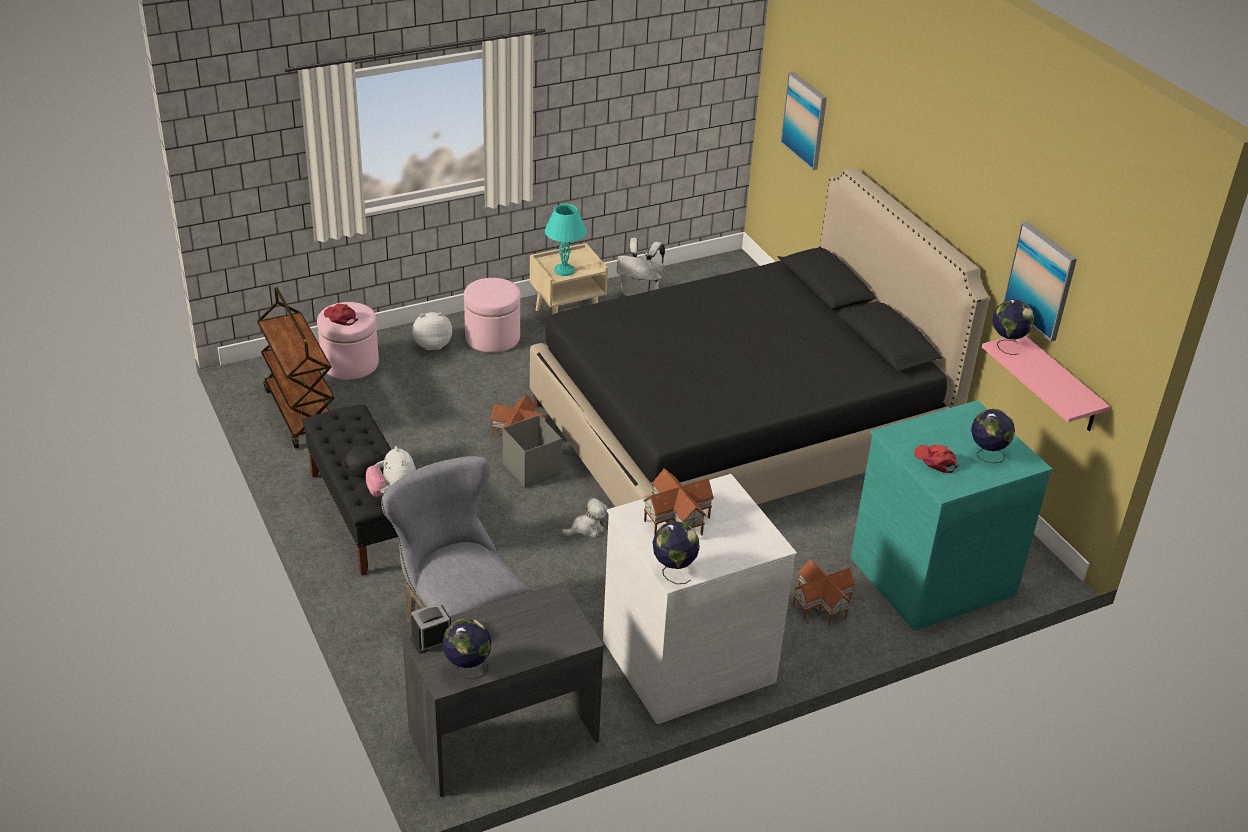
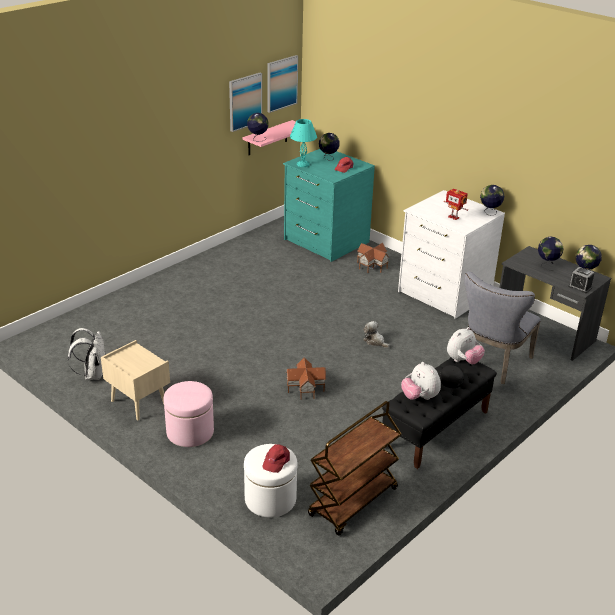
camera: 110 degrees left, 5 degrees down
pink ottoman [317,302,379,380] -> white ottoman [244,444,298,517]
plush toy [412,312,452,351] -> plush toy moved to [401,362,441,400]
grey storage box [503,415,562,488] -> none
black bed [530,168,990,507] -> none
turquoise table lamp [545,204,587,276] -> turquoise table lamp moved to [290,119,317,167]
toy house [643,469,714,536] -> toy robot [444,189,468,220]
picture [780,71,827,170] -> picture moved to [267,55,298,113]
none -> globe [538,236,564,271]

